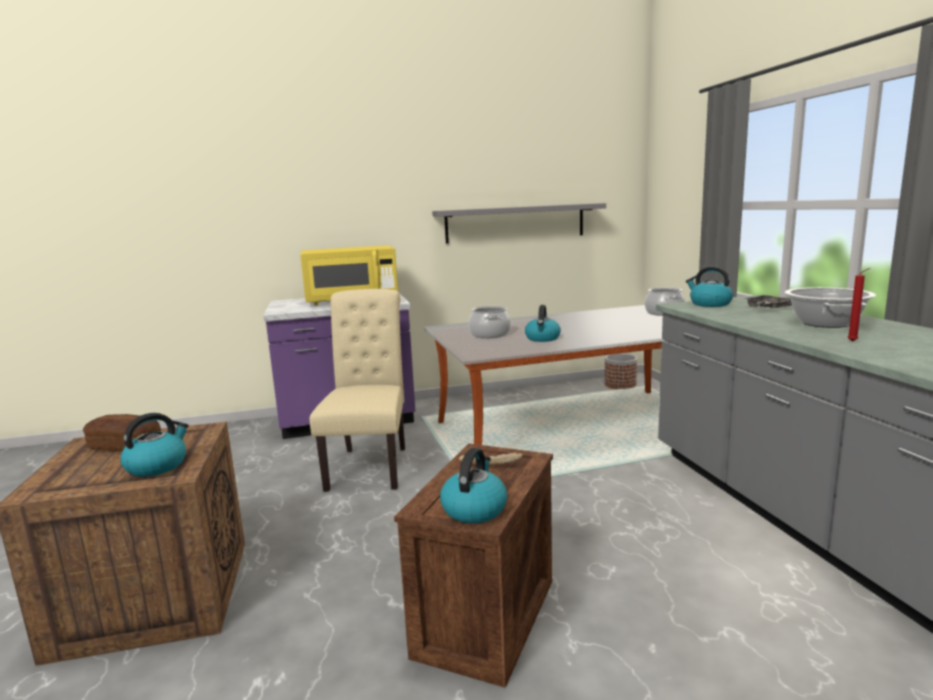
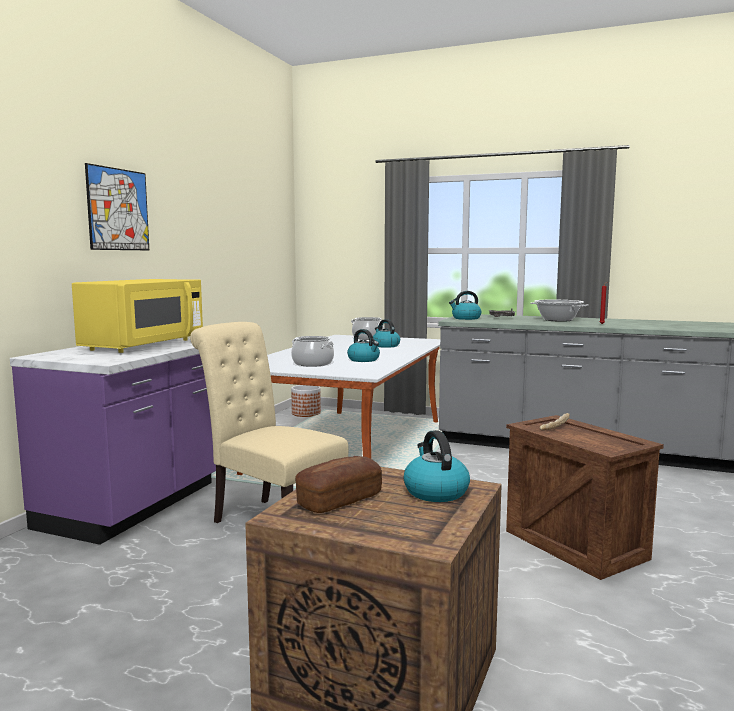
camera: 55 degrees left, 5 degrees down
grey shelf [432,203,606,243] -> none
kettle [440,448,508,523] -> kettle moved to [373,319,400,348]
none -> picture [85,163,149,250]

